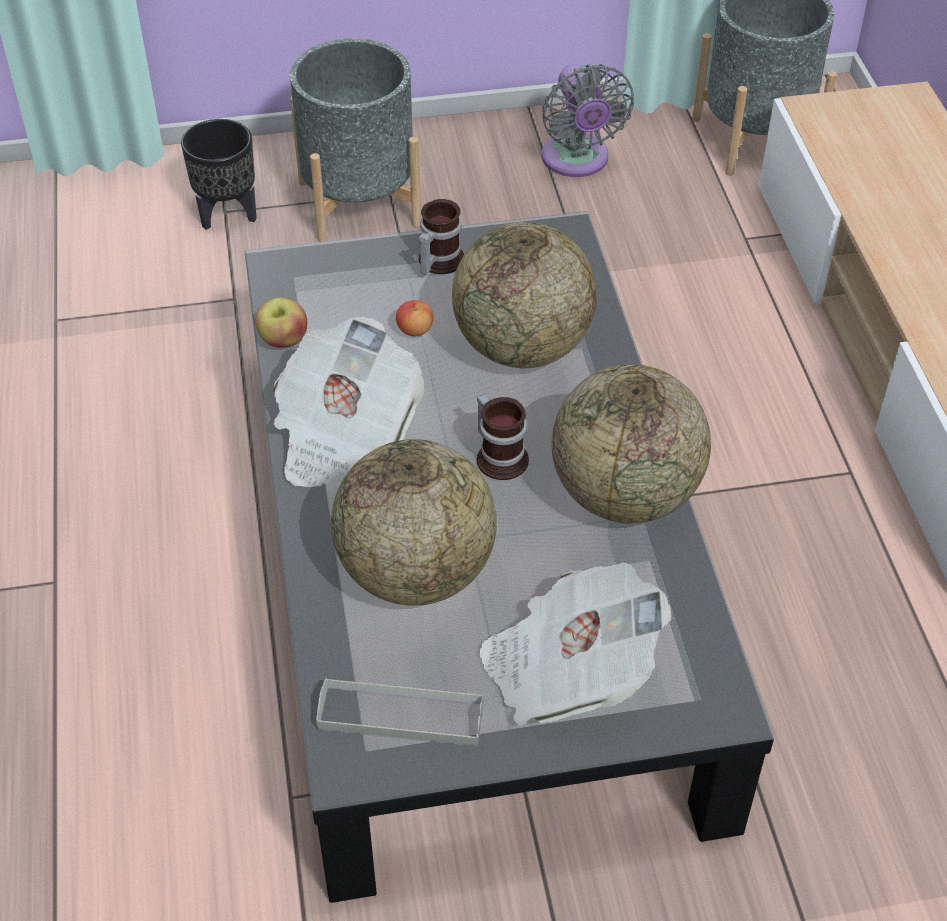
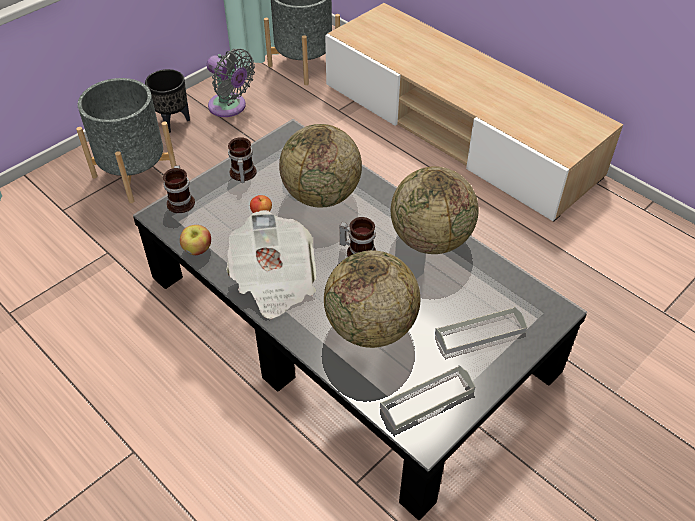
camera: 35 degrees left, 0 degrees up
black planter [181,119,257,230] -> black planter moved to [145,69,190,133]
newspaper [479,563,672,725] -> grey tray [435,307,527,355]
none -> mug [163,165,195,213]

